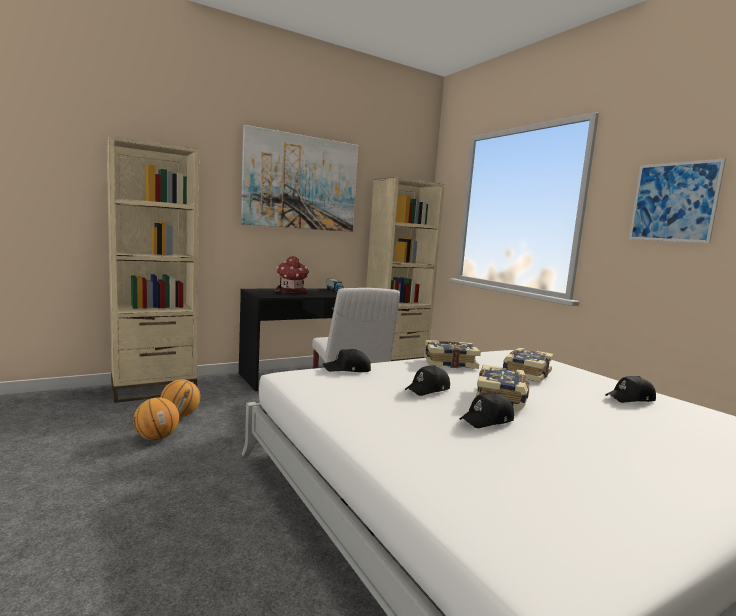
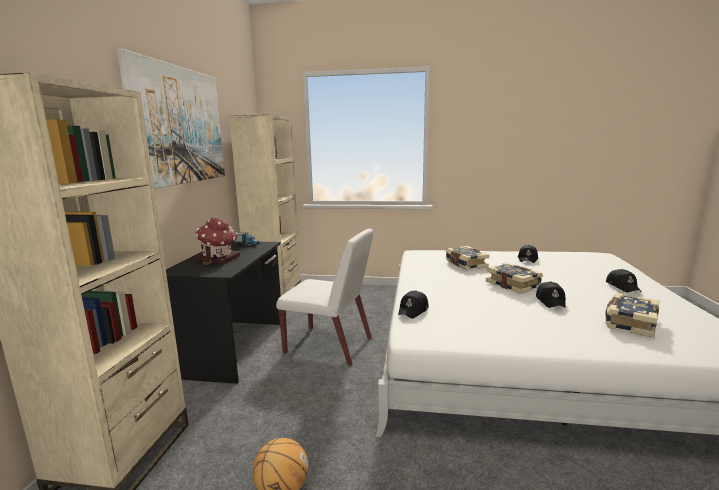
camera: 50 degrees left, 5 degrees up
basketball [160,379,200,417] -> none
black cap [405,365,450,396] -> black cap moved to [606,269,641,293]
book [424,340,481,369] -> book moved to [605,293,659,338]
picture [629,158,726,243] -> none

